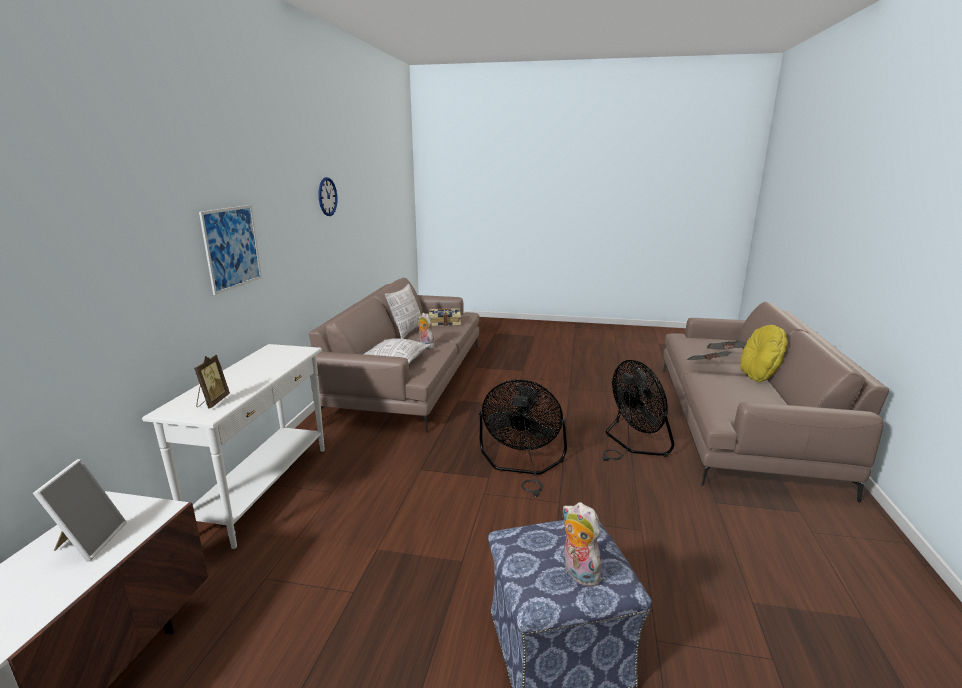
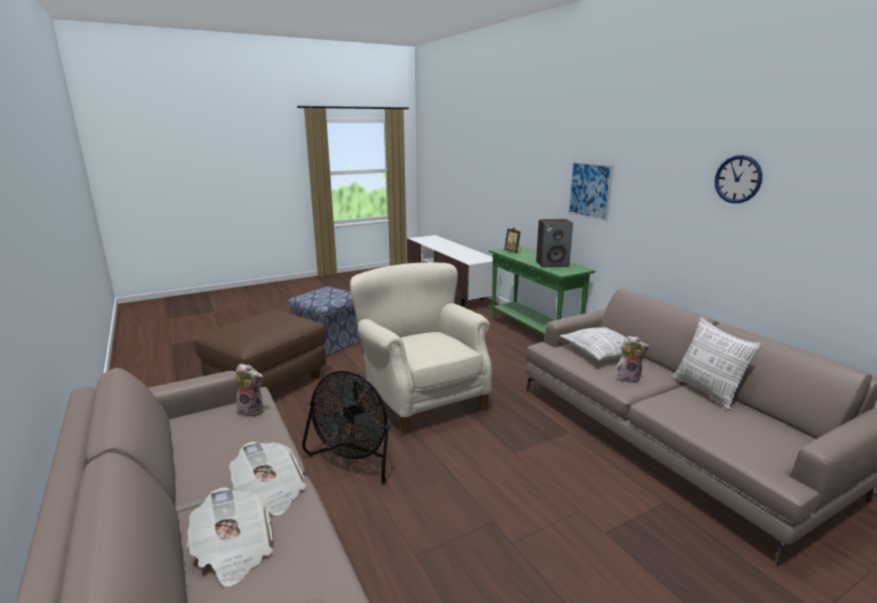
camera: 140 degrees right, 0 degrees up
picture frame [33,459,127,562] -> none
white console table [142,344,325,549] -> green console table [489,246,595,335]
book [429,308,461,326] -> none
black fan [479,380,567,497] -> beige armchair [350,263,492,433]
plush toy [563,502,601,587] -> plush toy moved to [235,364,263,417]
yellow pillow [740,325,788,382] -> none
none -> brown ottoman [194,310,326,392]
none -> speaker [536,219,573,267]

